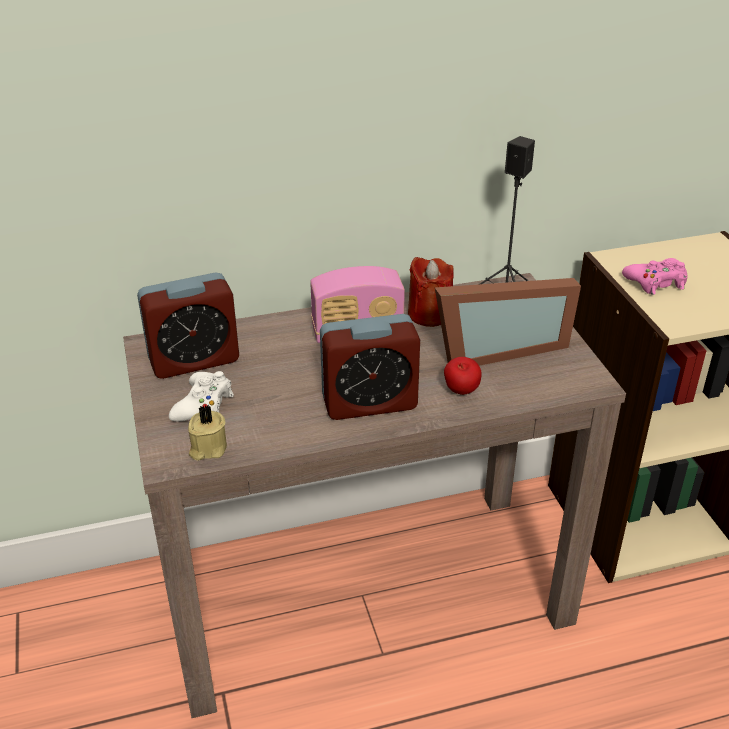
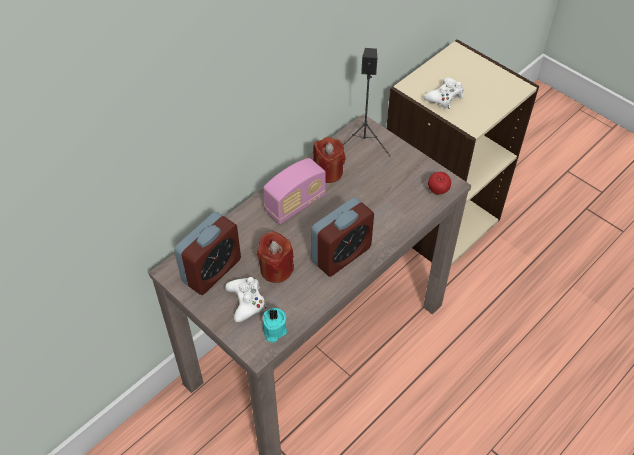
camera: 30 degrees left, 15 degrees up
beige candle [188,405,227,460] -> turquoise candle [262,308,287,342]
picture frame [435,278,581,366] -> none
apple [444,357,482,395] -> apple moved to [428,172,451,195]
pink game controller [622,258,688,295] -> white game controller [424,78,464,109]
none -> red candle [257,231,294,283]

